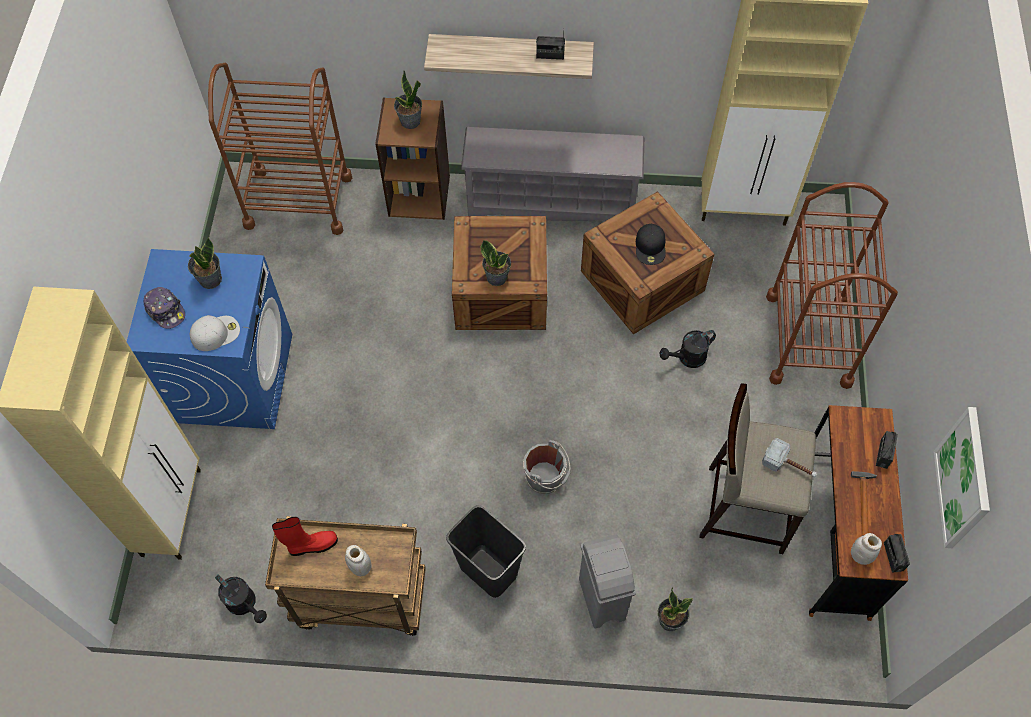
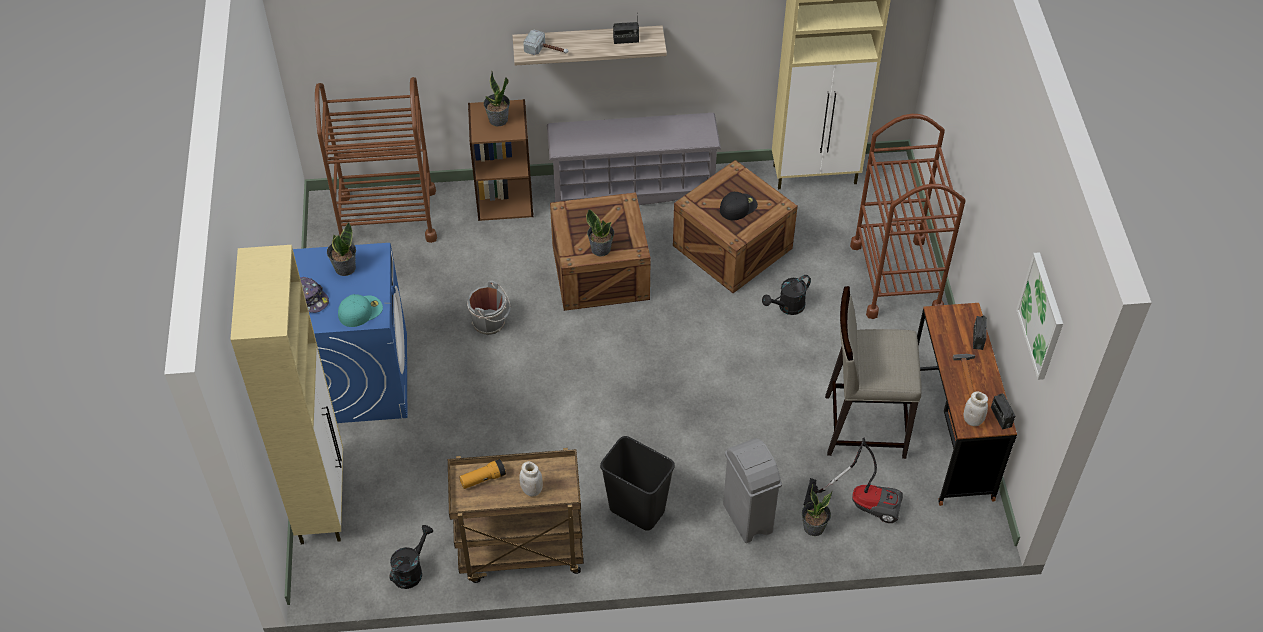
camera: 10 degrees left, 10 degrees down
white cap [190,315,240,351] -> turquoise cap [338,294,383,327]
black watering can [215,575,267,623] -> black watering can turned 90 degrees counterclockwise [389,525,433,589]
red boot [272,517,338,556] -> flashlight [459,459,506,489]
grey bucket [523,440,571,494] -> grey bucket moved to [467,280,511,335]
black cap [636,224,666,265] -> black cap turned 120 degrees counterclockwise [720,192,758,220]
hammer [762,438,817,477] -> hammer moved to [523,30,568,55]
none -> vacuum cleaner [804,437,903,523]

